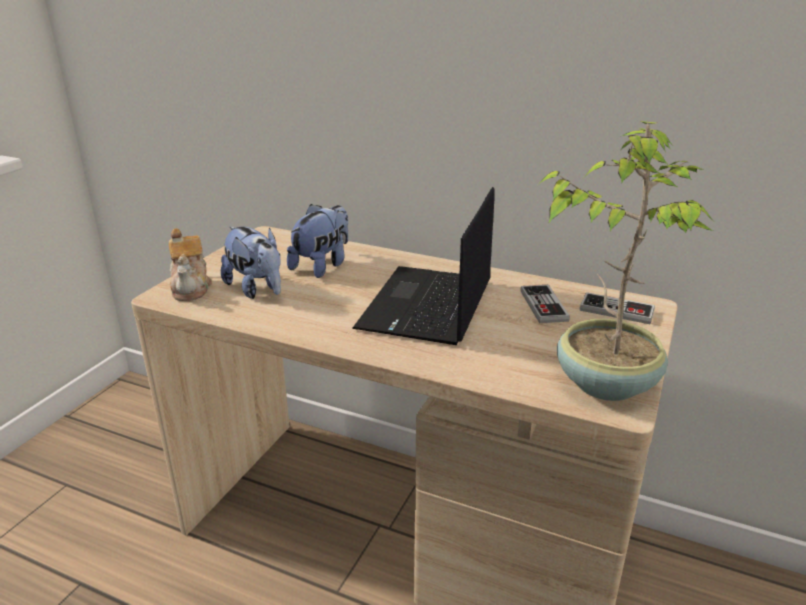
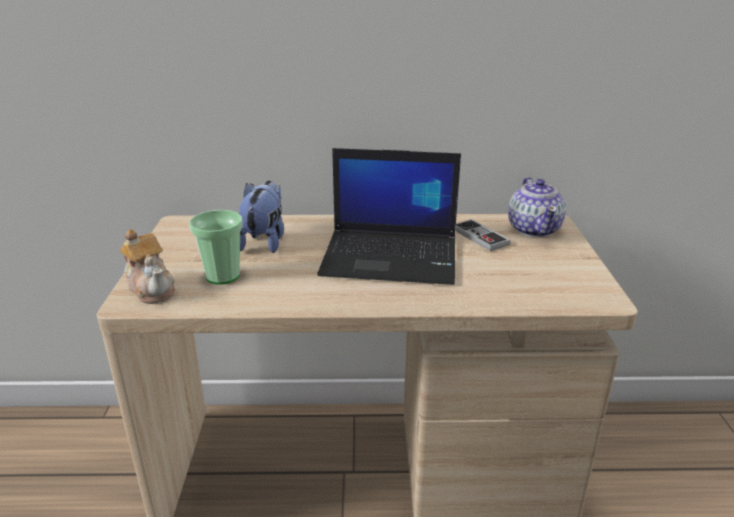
camera: 25 degrees left, 0 degrees up
plush toy [221,226,281,299] -> cup [189,210,243,285]
laptop [352,187,494,345] -> laptop turned 75 degrees counterclockwise [317,148,461,285]
potted plant [539,121,713,401] -> none
game controller [580,292,655,324] -> teapot [508,177,566,238]

